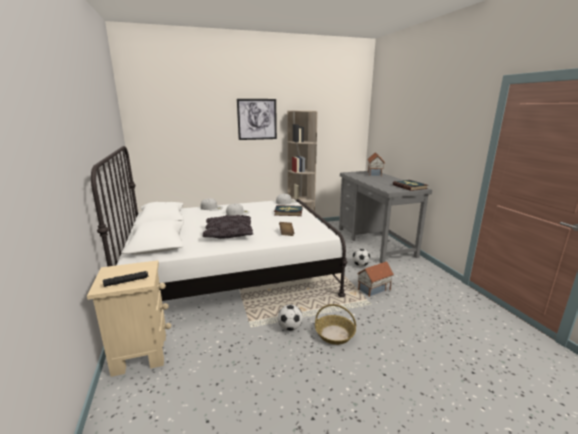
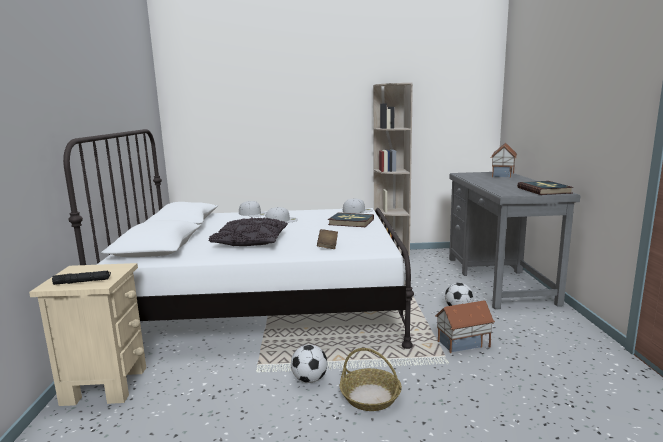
camera: 15 degrees right, 5 degrees down
picture [237,99,277,140] -> none

